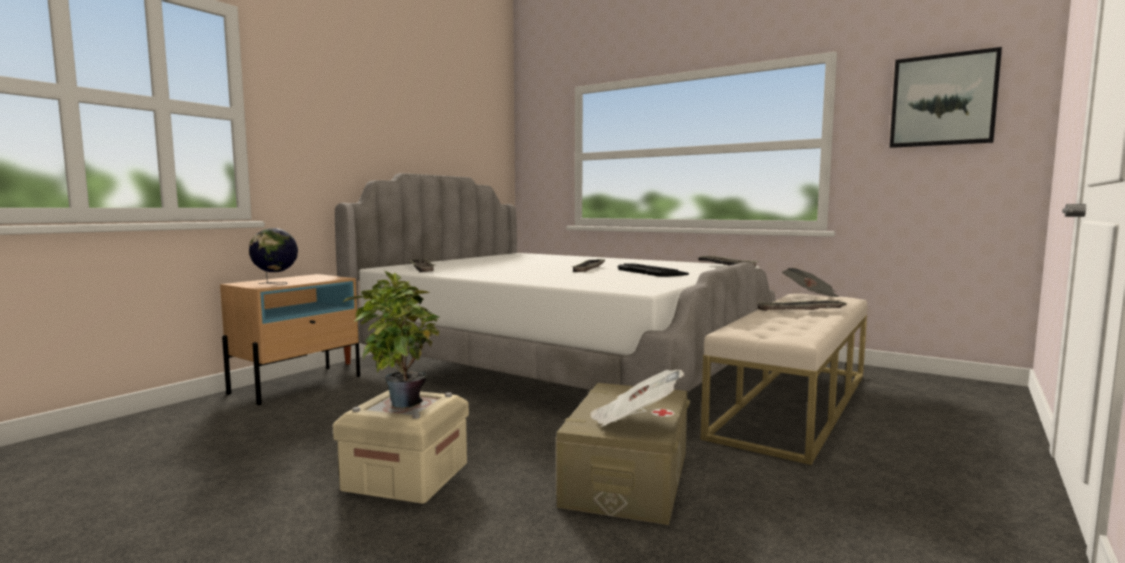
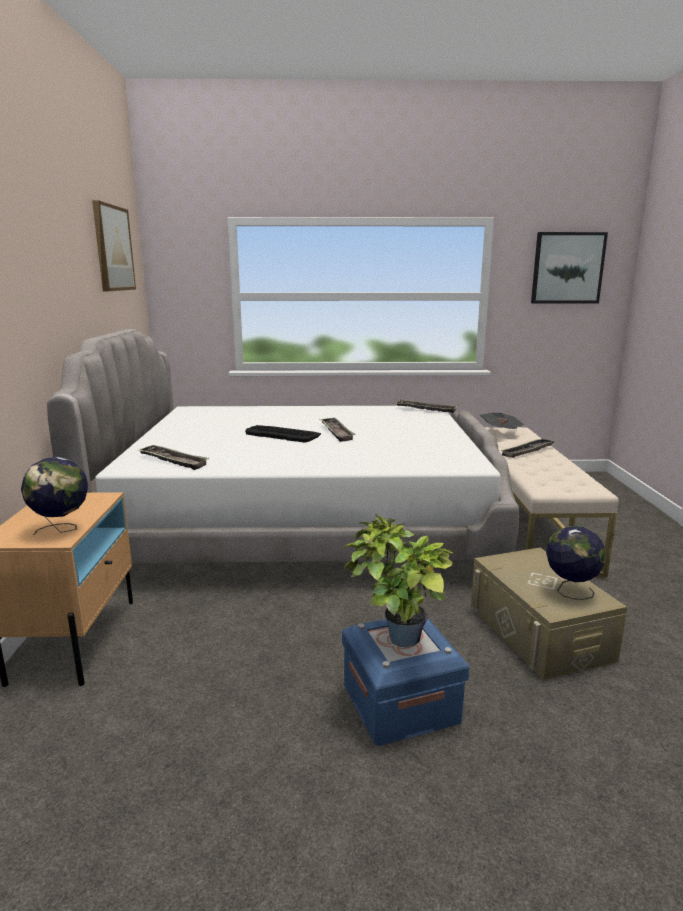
camera: 35 degrees left, 10 degrees up
beige storage box [333,390,469,504] -> blue storage box [342,618,469,746]
newspaper [590,370,684,427] -> globe [546,526,606,600]
keyboard [618,264,689,277] -> keyboard moved to [245,425,321,442]
none -> picture [92,200,136,291]

